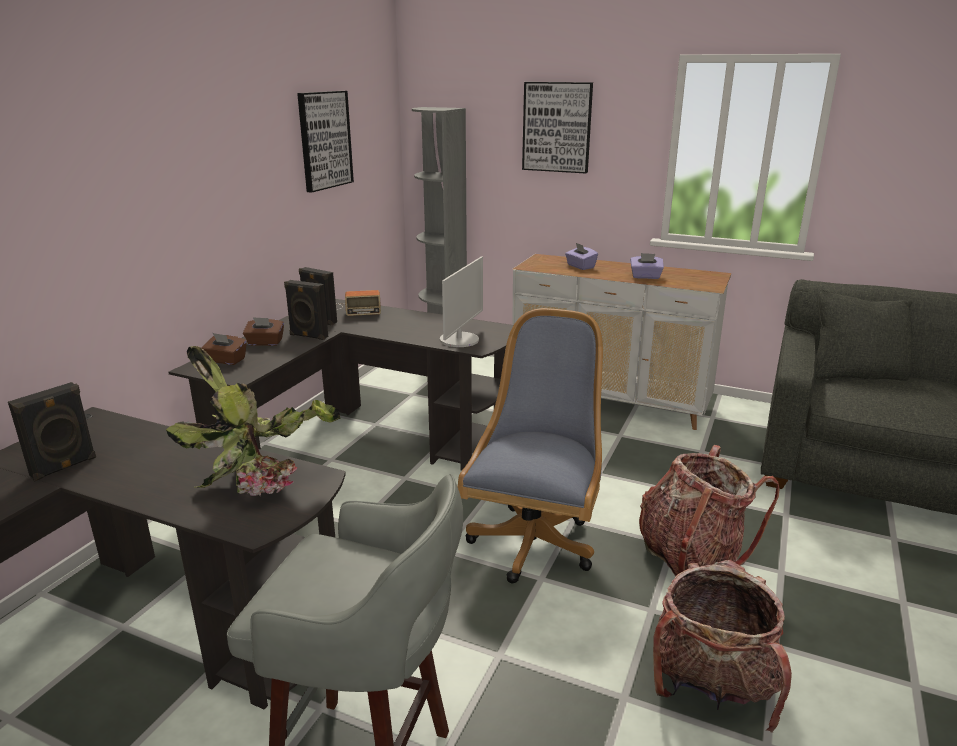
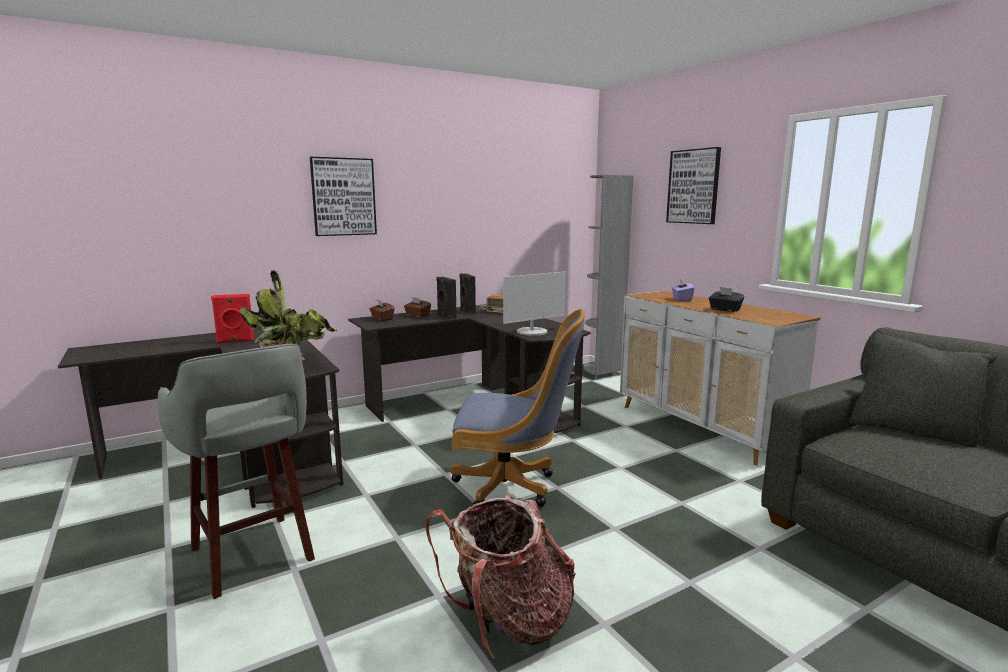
camera: 35 degrees right, 10 degrees down
black speaker [8,382,96,481] -> red speaker [211,294,254,343]
picture [297,91,354,193] -> picture moved to [310,157,377,236]
blue office chair [458,308,603,583] -> blue office chair turned 45 degrees clockwise [450,309,585,507]
purple tissue box [630,253,664,279] -> black tissue box [709,287,744,312]
backpack [639,445,780,576] -> none

